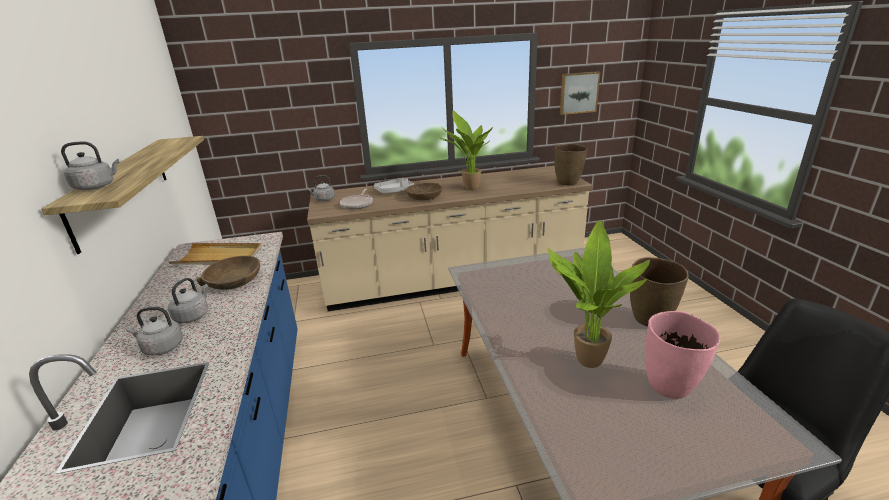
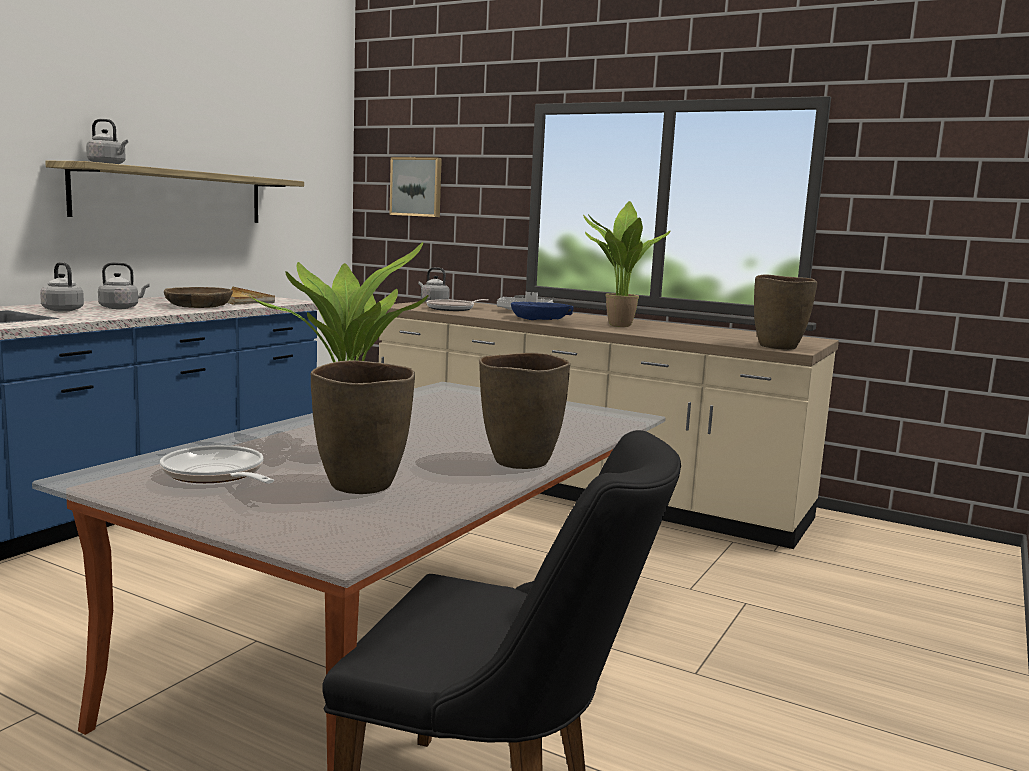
camera: 40 degrees right, 15 degrees down
brown bowl [406,182,442,201] -> blue bowl [511,302,574,320]
picture [560,71,600,115] -> picture moved to [390,157,442,217]
pink vase [645,311,720,399] -> brown vase [311,360,415,494]
none -> frying pan [160,445,274,484]

